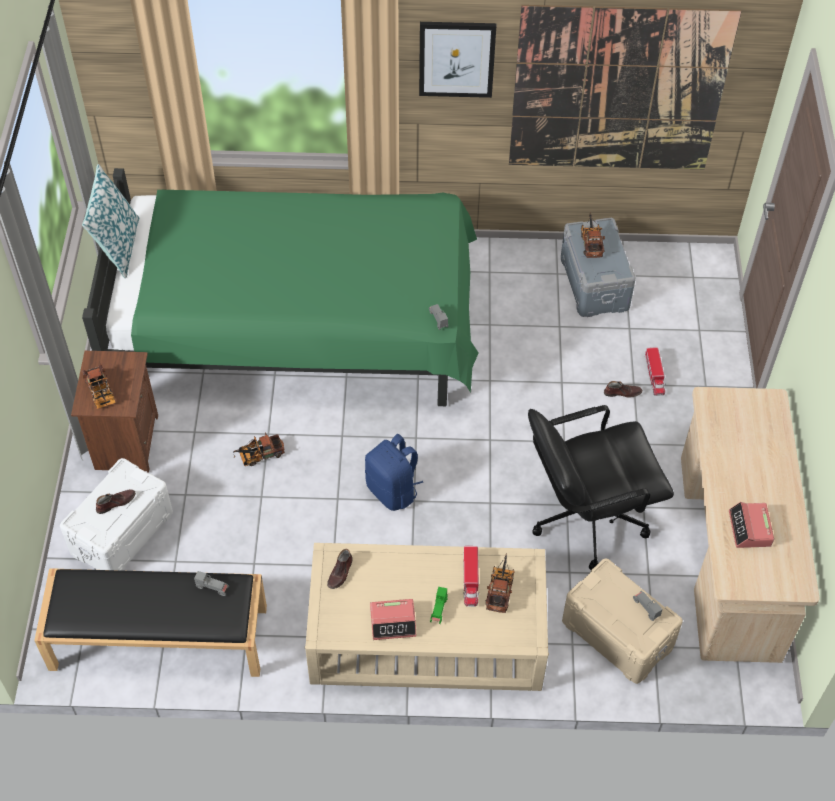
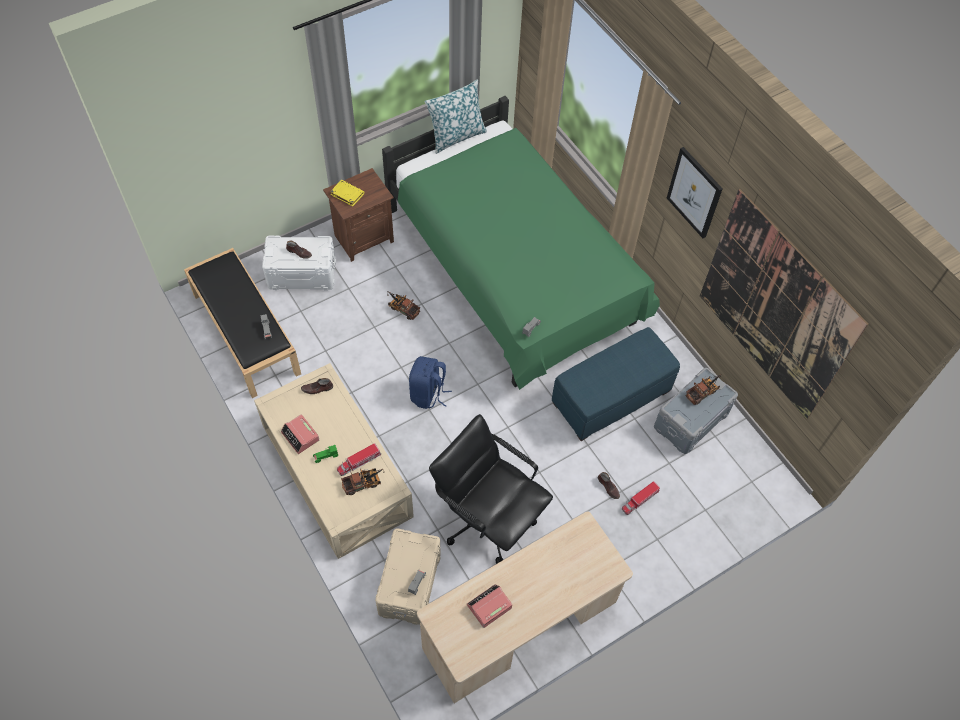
camera: 55 degrees right, 5 degrees up
toy truck [82,364,116,409] -> yellow book [330,180,364,206]
none -> blue ottoman [552,327,680,441]

